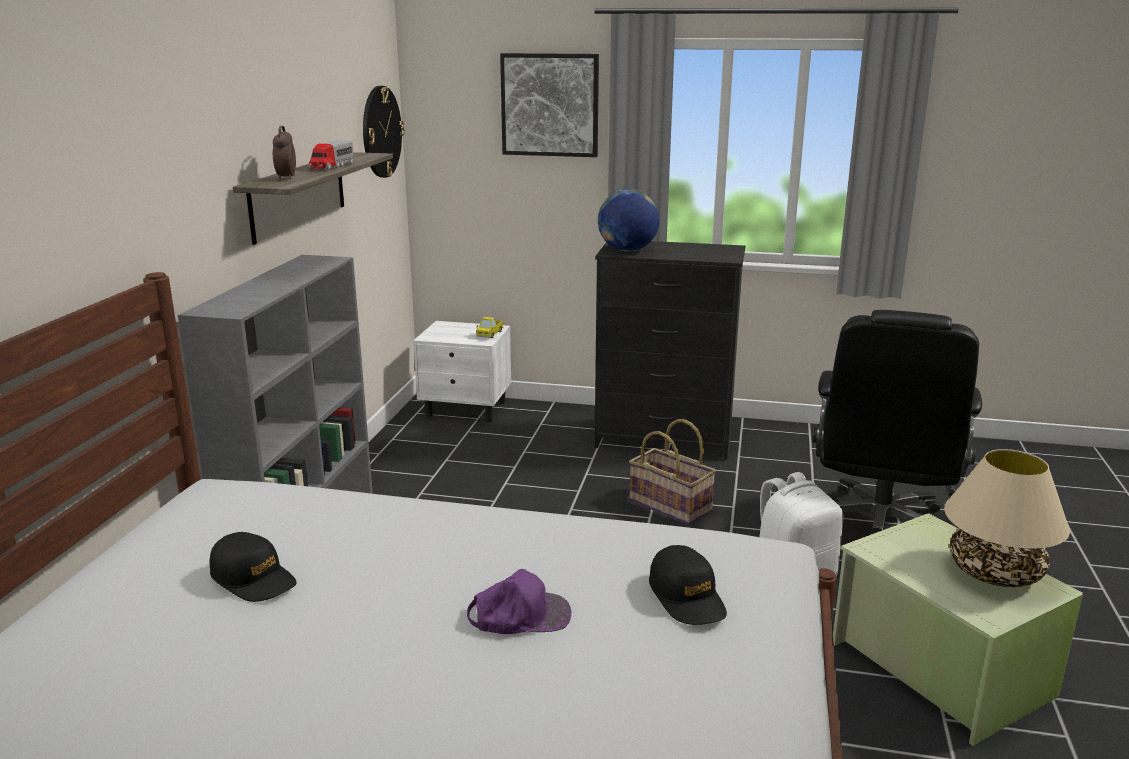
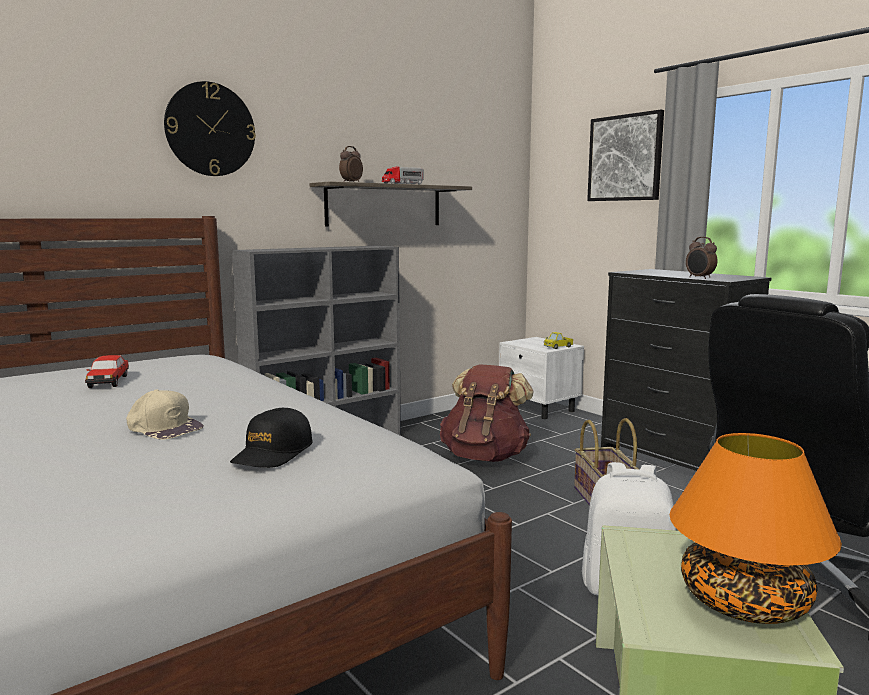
camera: 40 degrees right, 10 degrees down
black cap [209,532,296,602] -> toy car [85,355,129,388]
wall clock [363,86,405,178] -> wall clock moved to [164,81,256,176]
purple cap [467,569,571,634] -> beige cap [126,389,204,440]
globe [598,189,659,251] -> none
beige table lamp [944,449,1070,587] -> orange table lamp [670,433,842,624]
none -> brown backpack [440,364,534,462]
none -> alarm clock [686,237,718,279]

